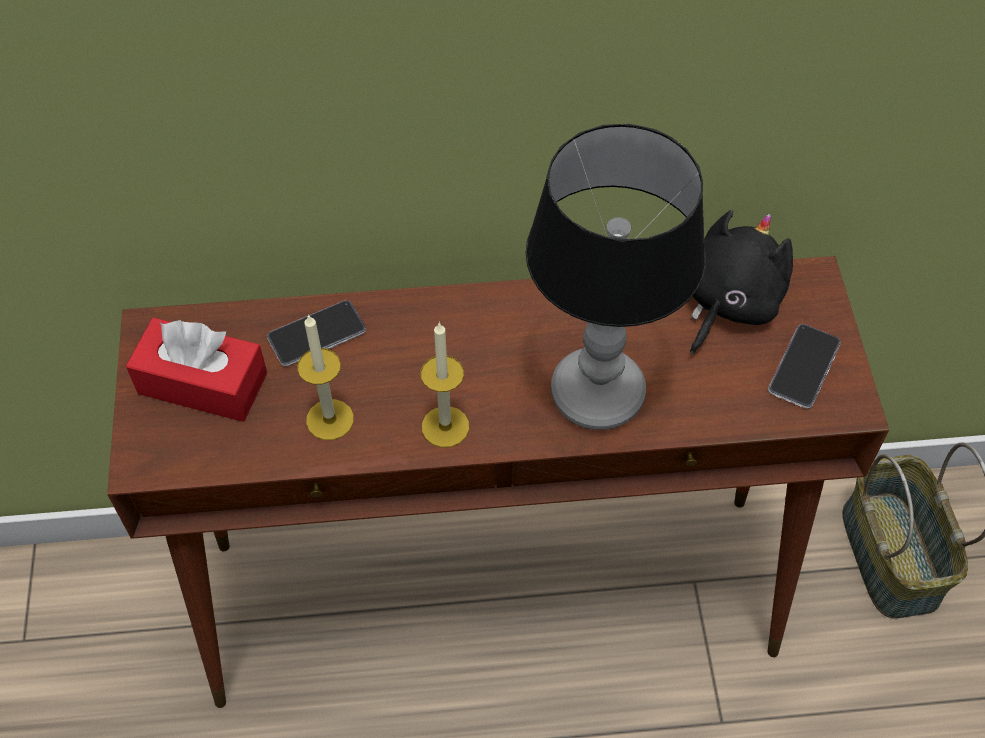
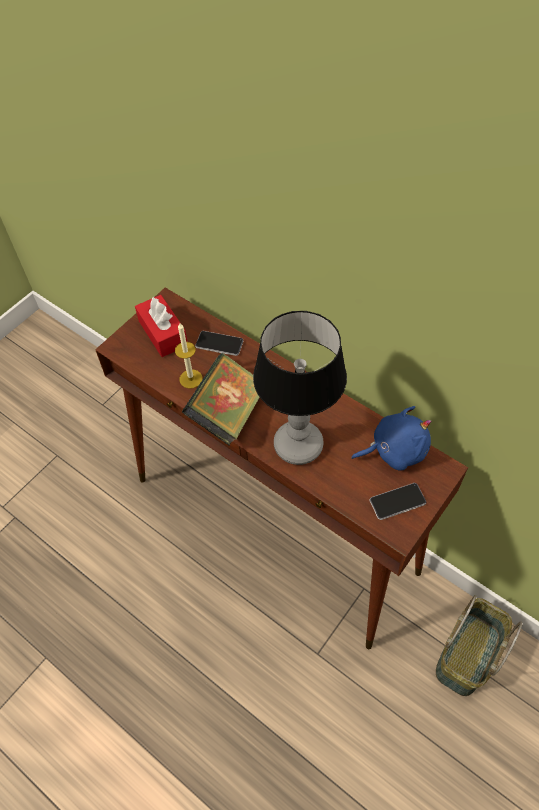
camera: 45 degrees right, 0 degrees up
candle [421,321,469,448] -> book [182,353,260,446]
black plush toy [690,210,793,355] -> blue plush toy [351,406,431,471]

